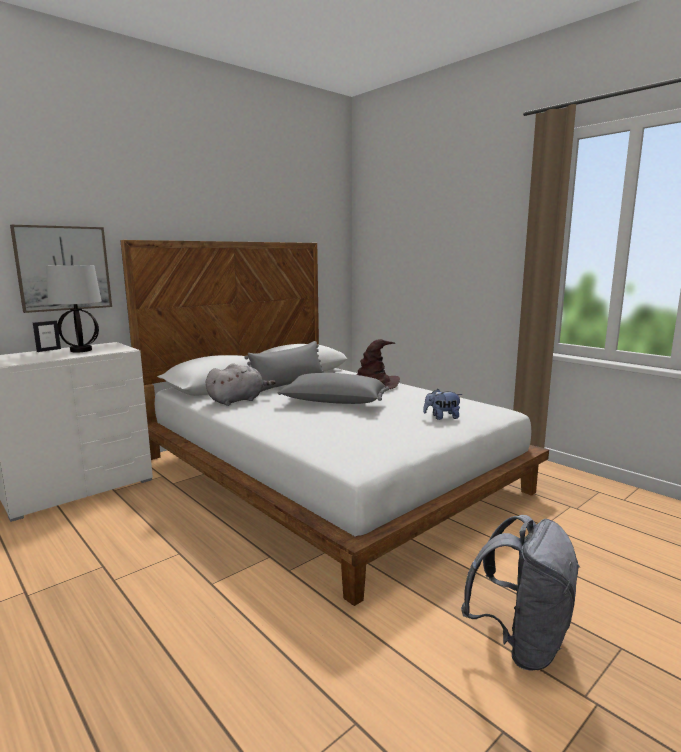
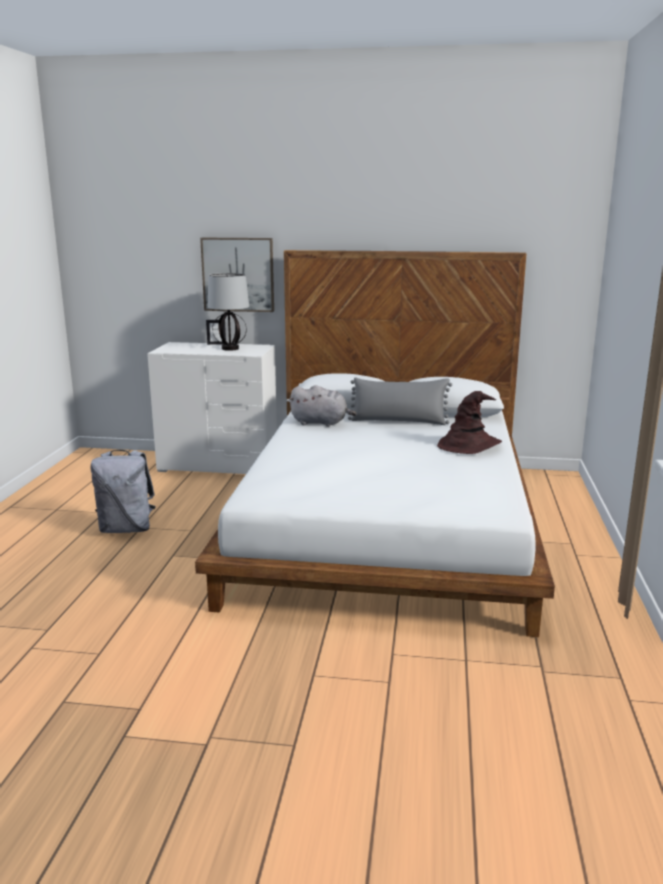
camera: 50 degrees right, 5 degrees up
grey pillow [278,373,389,404] -> none
plush toy [423,389,462,420] -> none
grey backpack [461,515,580,671] -> grey backpack moved to [90,450,156,533]

